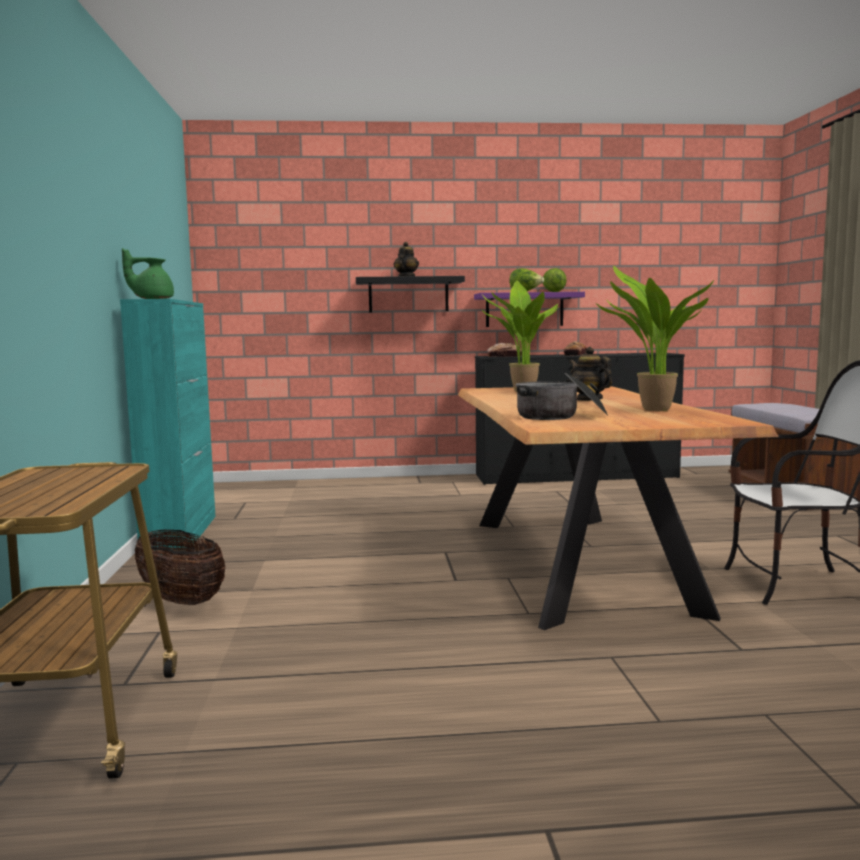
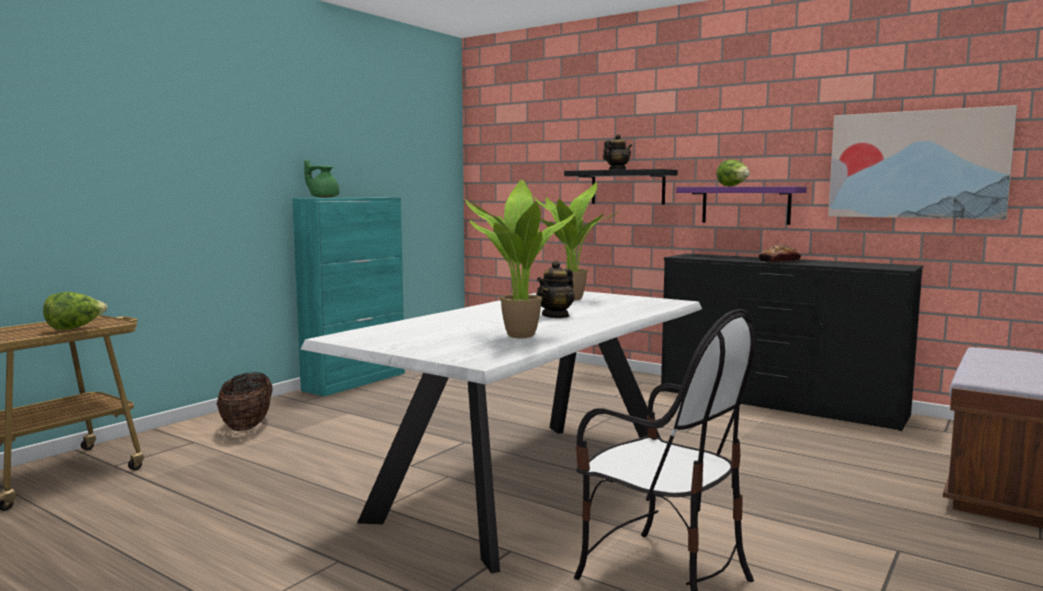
camera: 40 degrees right, 0 degrees up
brown dining table [458,386,779,630] -> white dining table [300,291,702,574]
bread [487,343,522,357] -> none
cooking pot [516,373,608,420] -> none
lettuce [543,268,567,292] -> lettuce moved to [43,292,107,330]
teapot [569,347,612,401] -> teapot turned 150 degrees counterclockwise [536,261,575,318]
none -> picture [828,105,1017,220]

